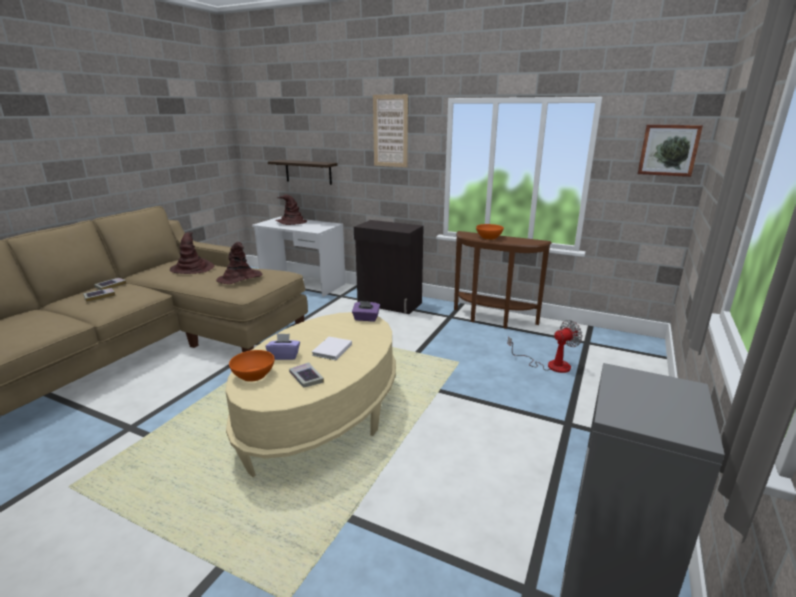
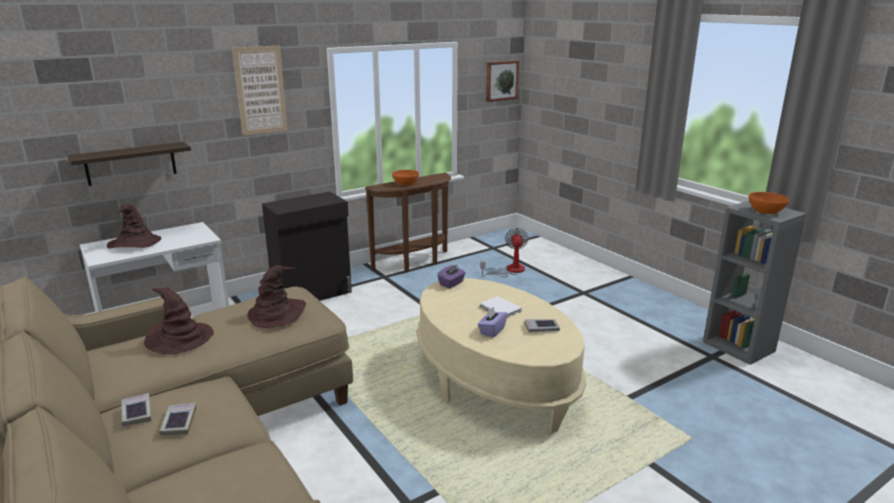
camera: 60 degrees left, 0 degrees up
orange bowl [229,350,274,382] -> orange bowl moved to [748,192,789,214]

